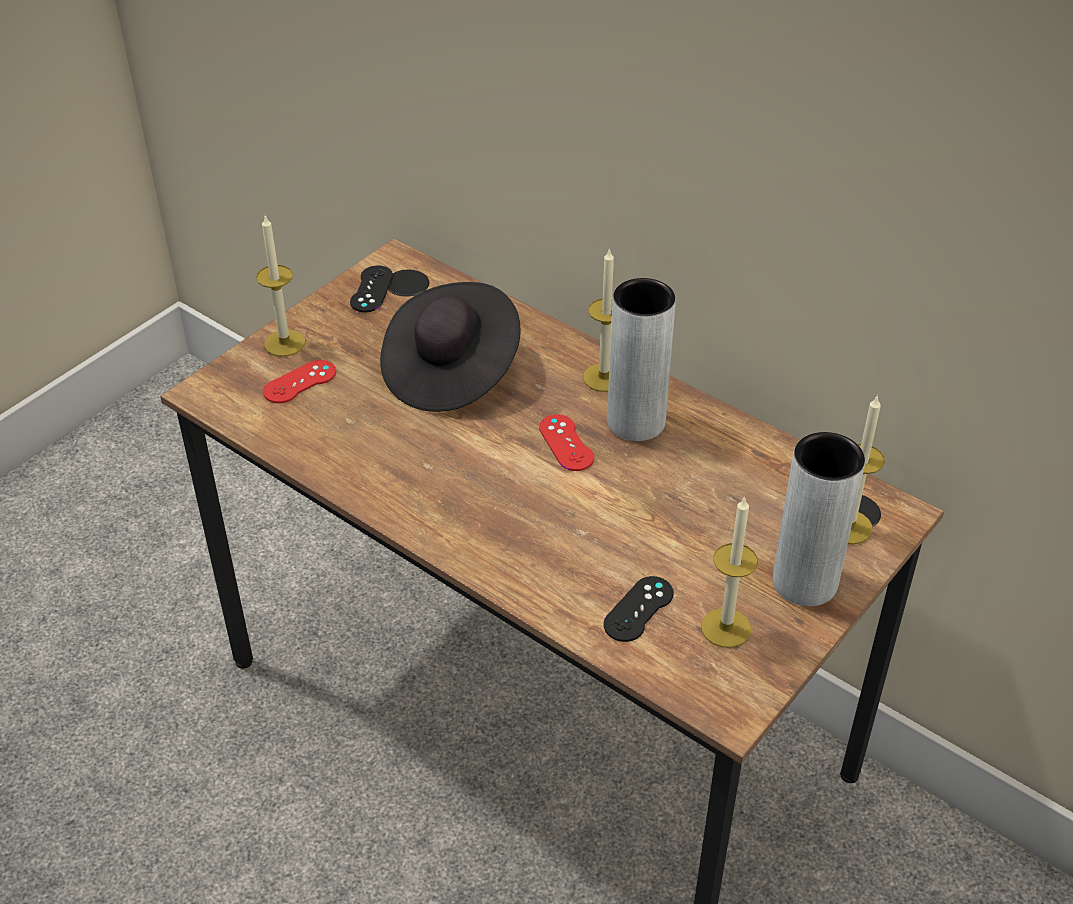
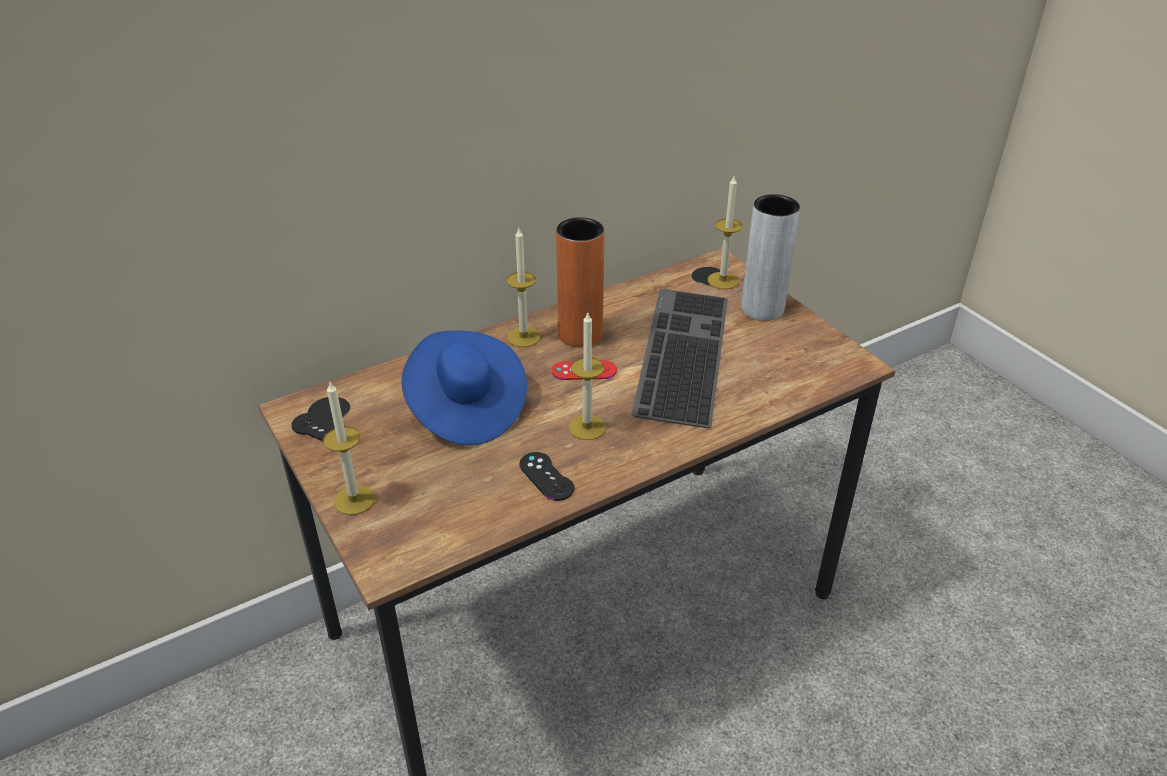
camera: 70 degrees left, 5 degrees down
red game controller [263,360,336,403] -> none
black hat [380,282,521,412] -> blue hat [401,330,527,445]
black game controller [603,576,674,642] -> black game controller moved to [519,452,574,501]
grey vase [607,278,676,441] -> orange vase [556,217,604,347]
candle [701,496,758,648] -> candle moved to [569,311,606,440]
none -> keyboard [631,289,728,428]

